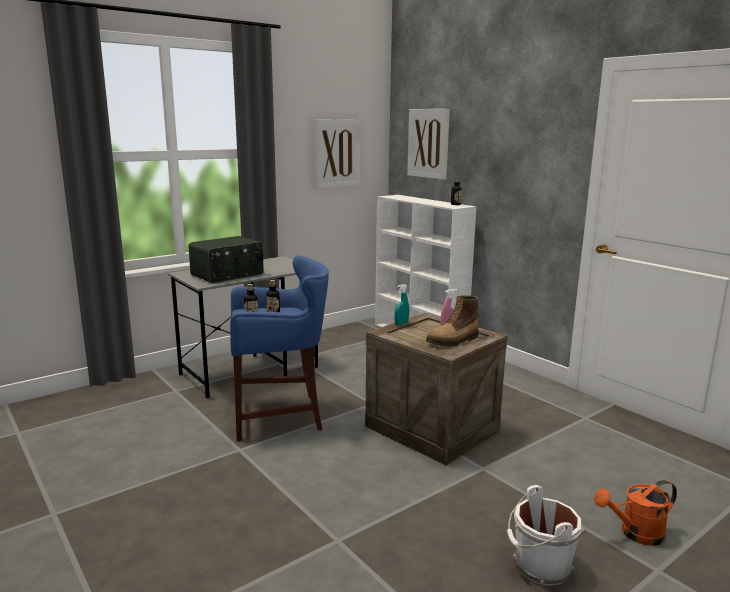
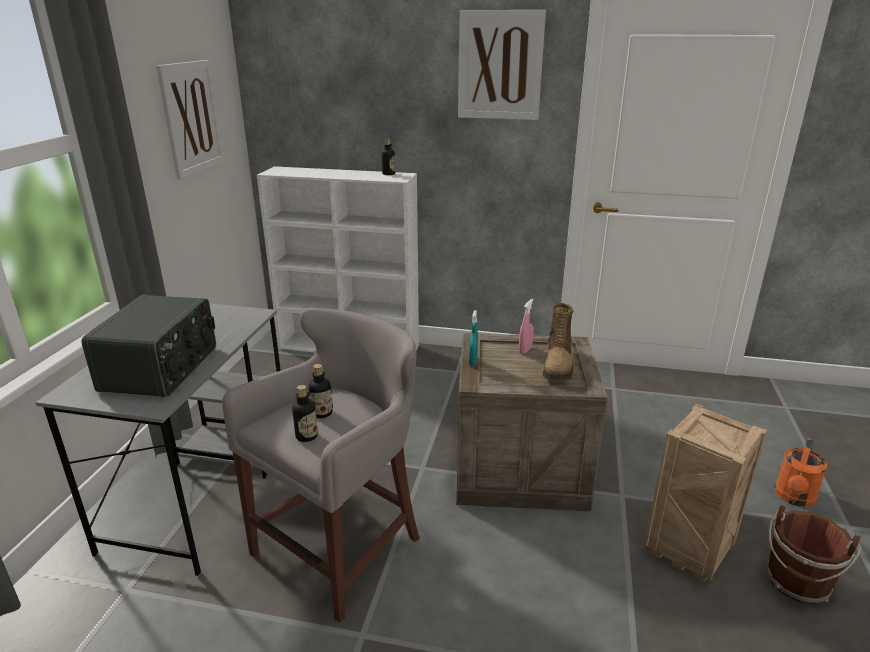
camera: 40 degrees left, 10 degrees up
blue stool [230,255,329,441] -> grey stool [222,308,420,623]
picture [407,109,450,180] -> picture moved to [458,10,546,120]
white bucket [507,485,584,586] -> brown bucket [767,505,861,604]
none -> crate [644,404,767,582]

